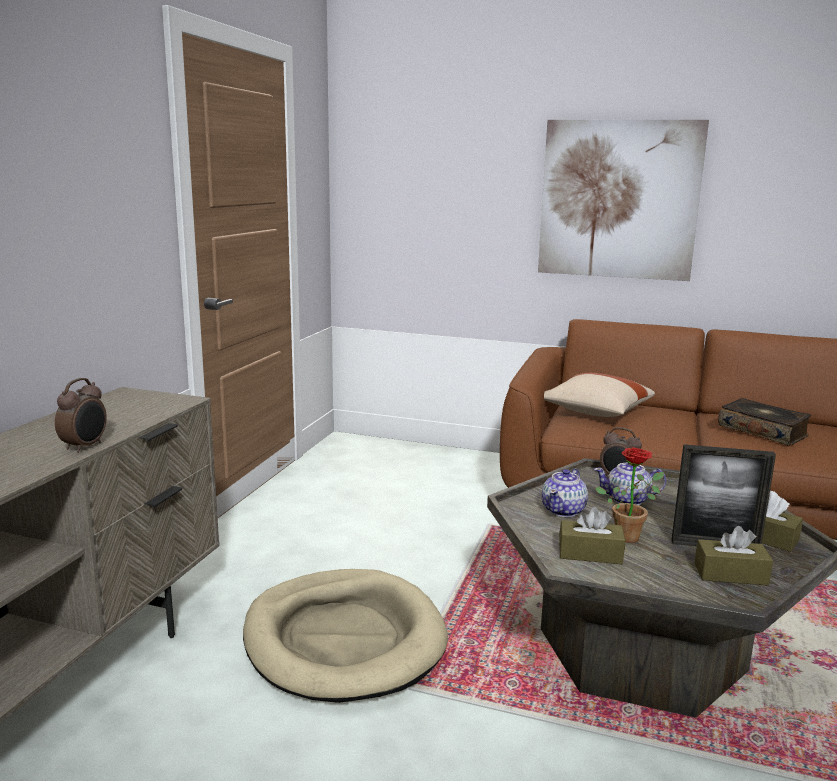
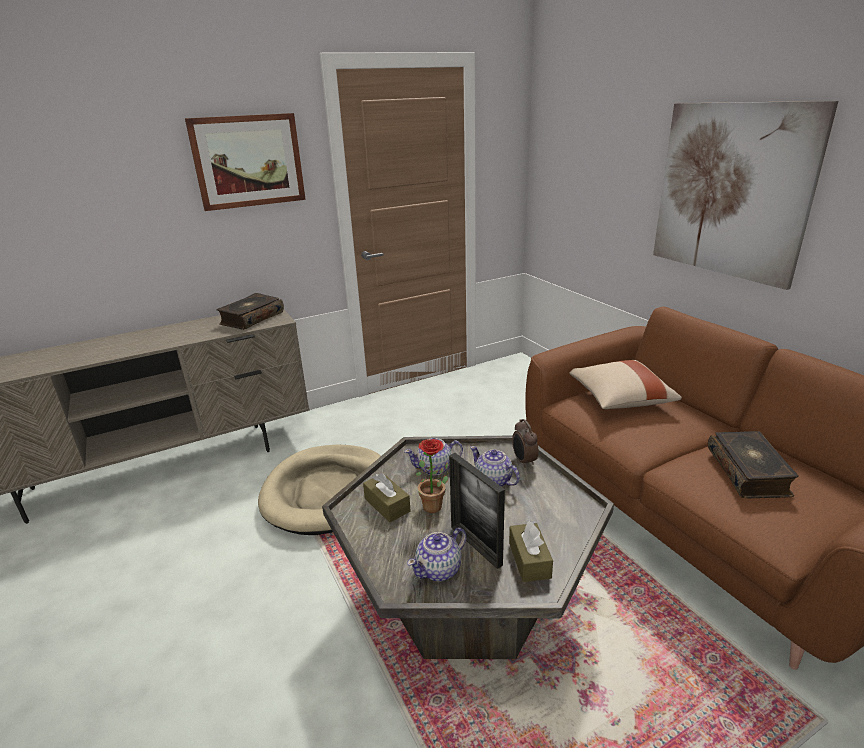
camera: 45 degrees right, 10 degrees up
alarm clock [55,378,107,453] -> none
brown tissue box [694,526,773,586] -> teapot [407,528,466,582]
none -> picture [185,113,306,211]
none -> book [216,293,284,330]

